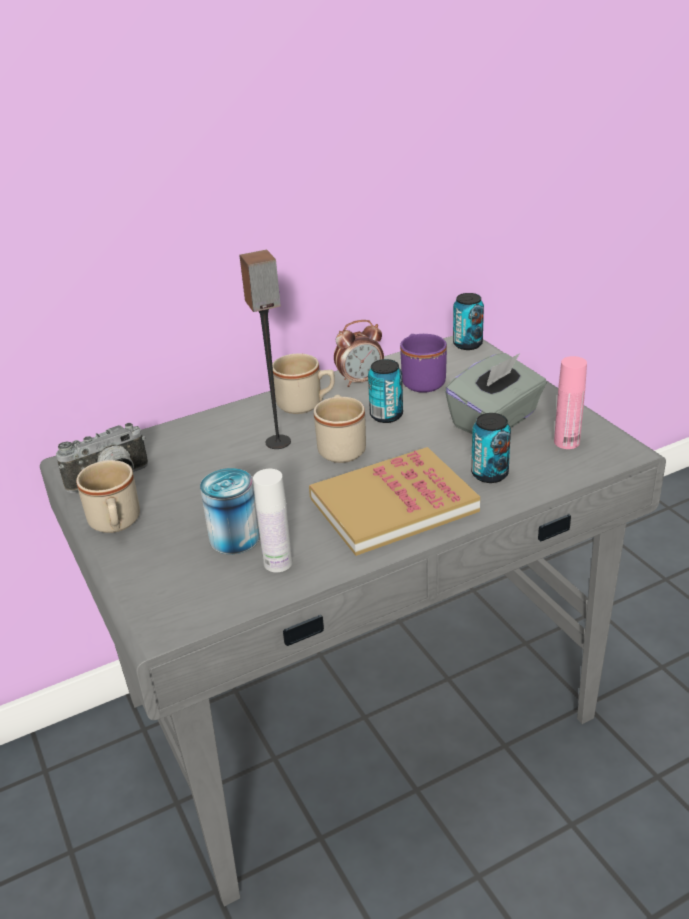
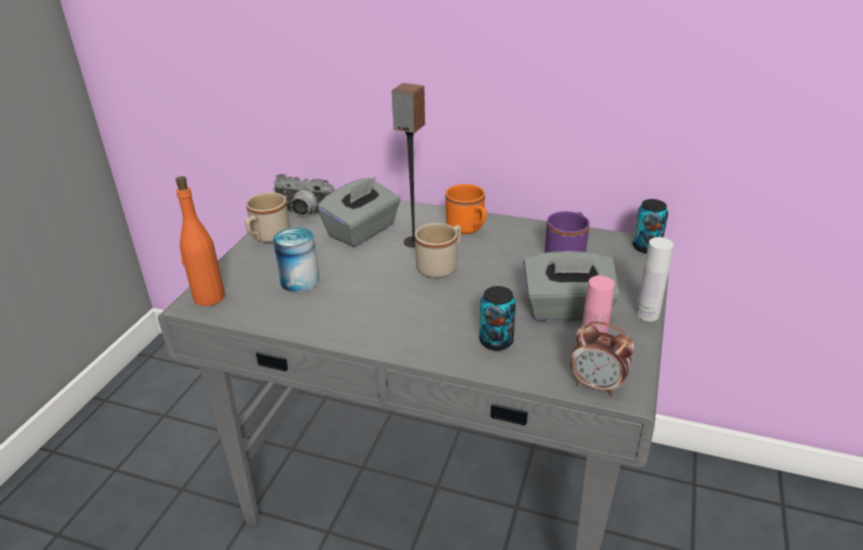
camera: 45 degrees right, 0 degrees up
white bottle [253,469,293,572] -> white bottle moved to [636,237,674,321]
beige mug [272,353,335,414] -> orange mug [446,184,487,234]
book [309,447,480,556] -> none
alarm clock [334,320,384,387] -> alarm clock moved to [570,321,635,396]
can [368,359,403,423] -> none
none -> orange bottle [176,176,225,306]
none -> grey tissue box [317,177,401,247]

